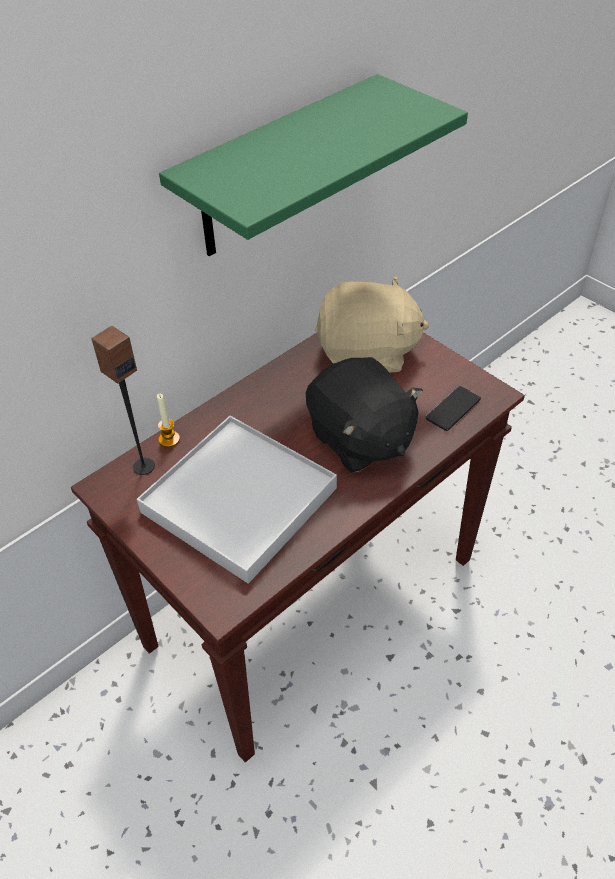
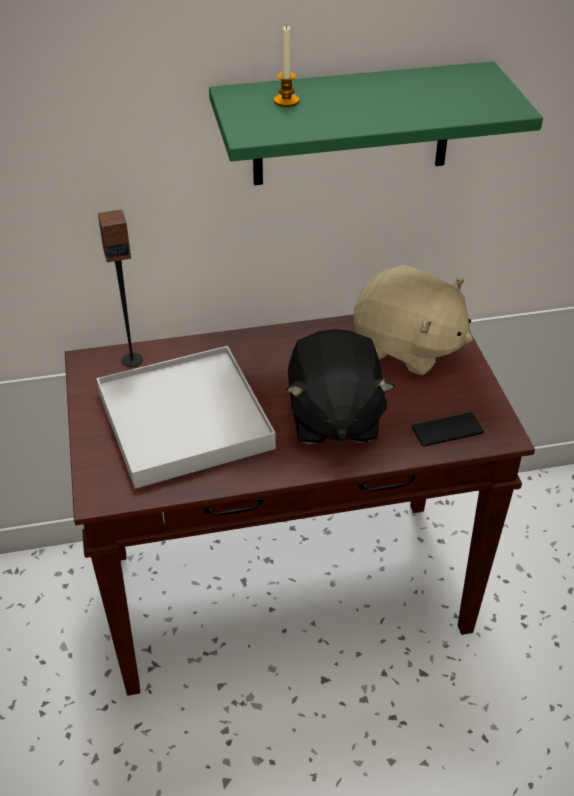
camera: 30 degrees right, 5 degrees down
candle [157,394,180,447] -> candle moved to [274,25,299,107]

